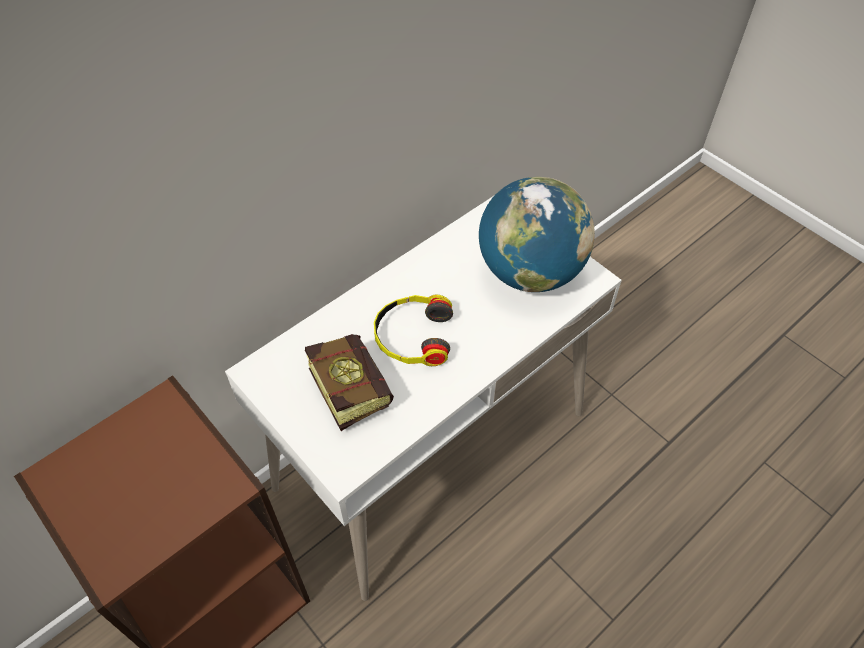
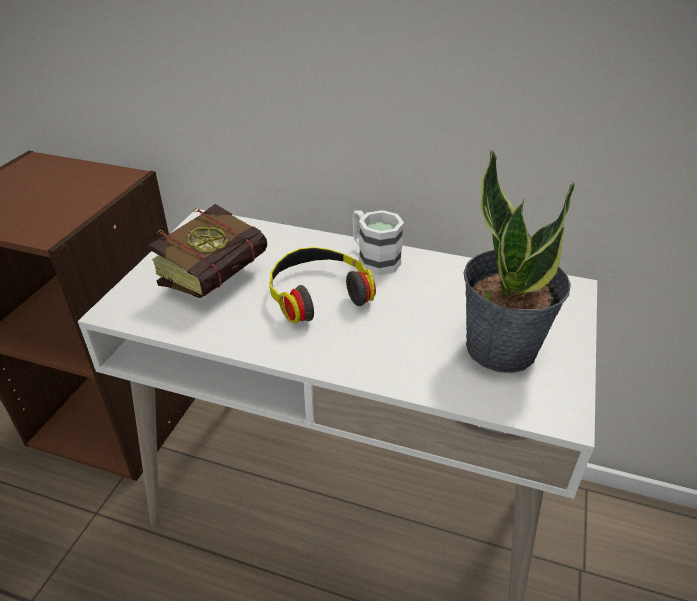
camera: 60 degrees right, 15 degrees down
globe [479,177,595,292] -> potted plant [463,149,575,373]
none -> white mug [352,210,404,275]

